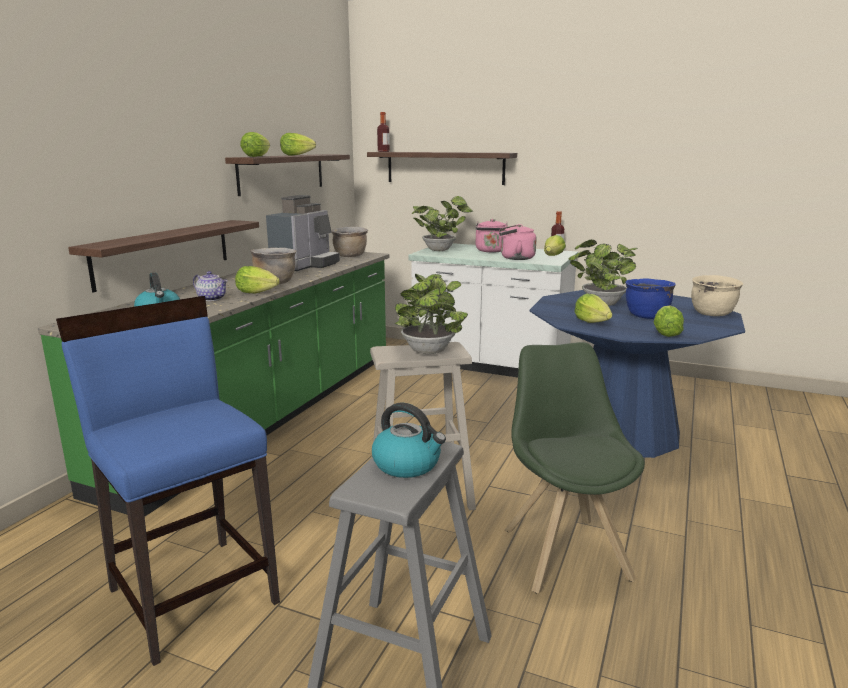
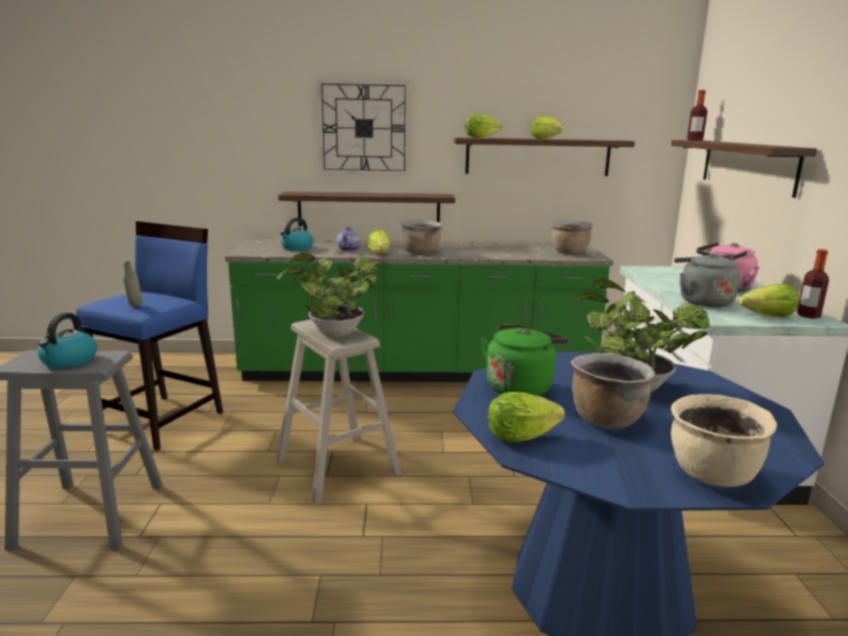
camera: 65 degrees right, 0 degrees up
coffee machine [266,195,340,271] -> none
potted plant [412,196,473,251] -> none
pink kettle [499,224,537,260] -> grey kettle [674,253,740,307]
green chair [505,342,645,594] -> none
lettuce [574,294,612,323] -> green kettle [481,324,568,396]
blue cooking pot [625,279,676,319] -> brown cooking pot [571,353,655,429]
none -> grey bottle [123,261,142,306]
none -> wall clock [318,80,409,175]

